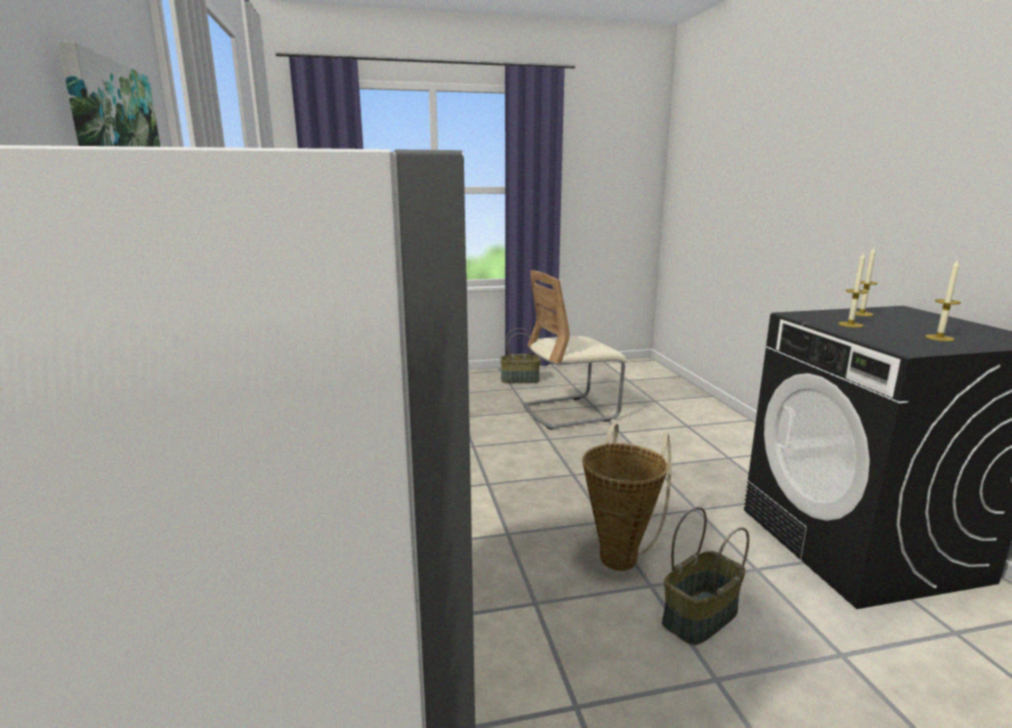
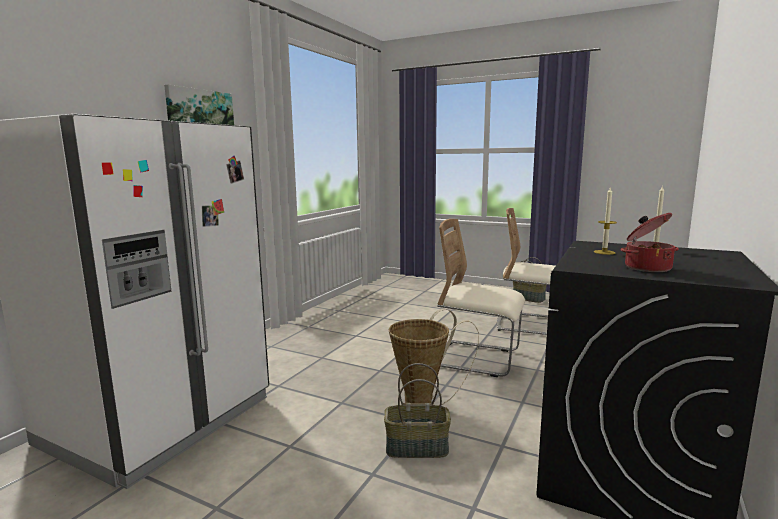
camera: 40 degrees right, 5 degrees down
candle [925,259,961,341] -> cooking pot [621,213,679,272]
none -> beige chair [437,219,525,377]

